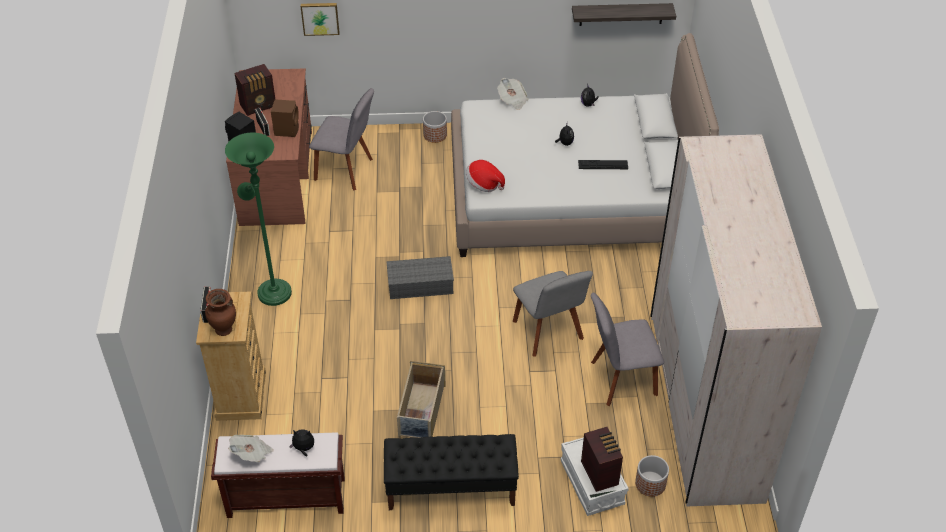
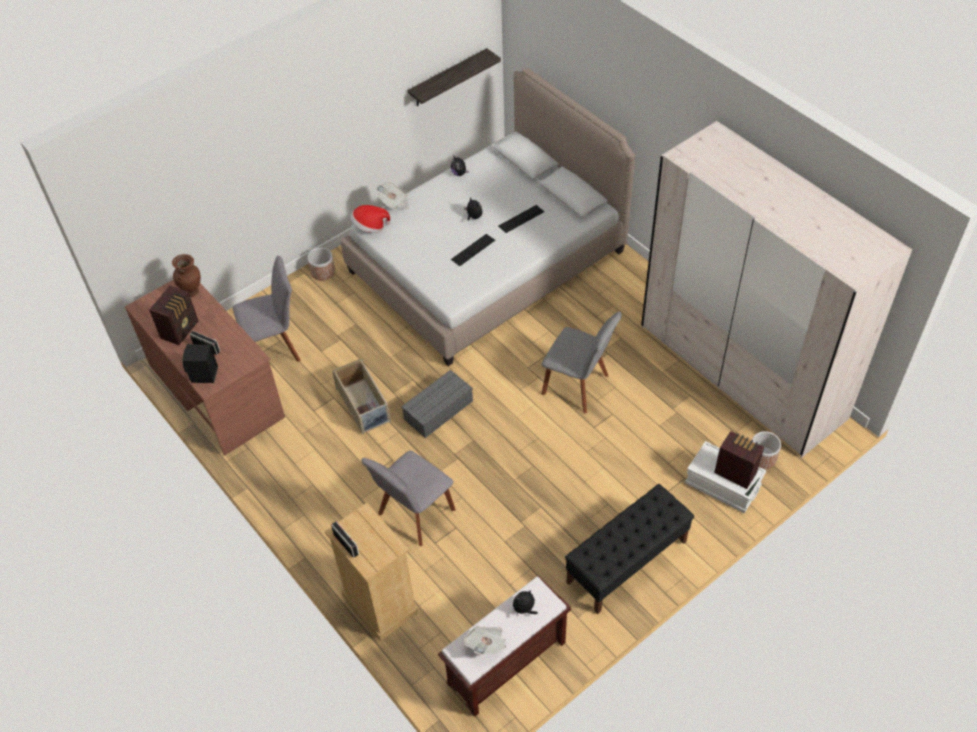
camera: 35 degrees left, 5 degrees up
brown vase [205,289,236,336] -> brown vase moved to [172,254,201,297]
green floor lamp [225,133,292,306] -> none
brown speaker [271,99,299,137] -> none
picture [301,3,340,36] -> none
beige storage box [397,361,446,438] -> beige storage box moved to [332,358,391,434]
hat [466,160,505,192] -> hat moved to [350,205,390,233]
grey chair [591,292,664,406] -> grey chair moved to [361,451,456,546]
none -> keyboard [451,234,495,266]

